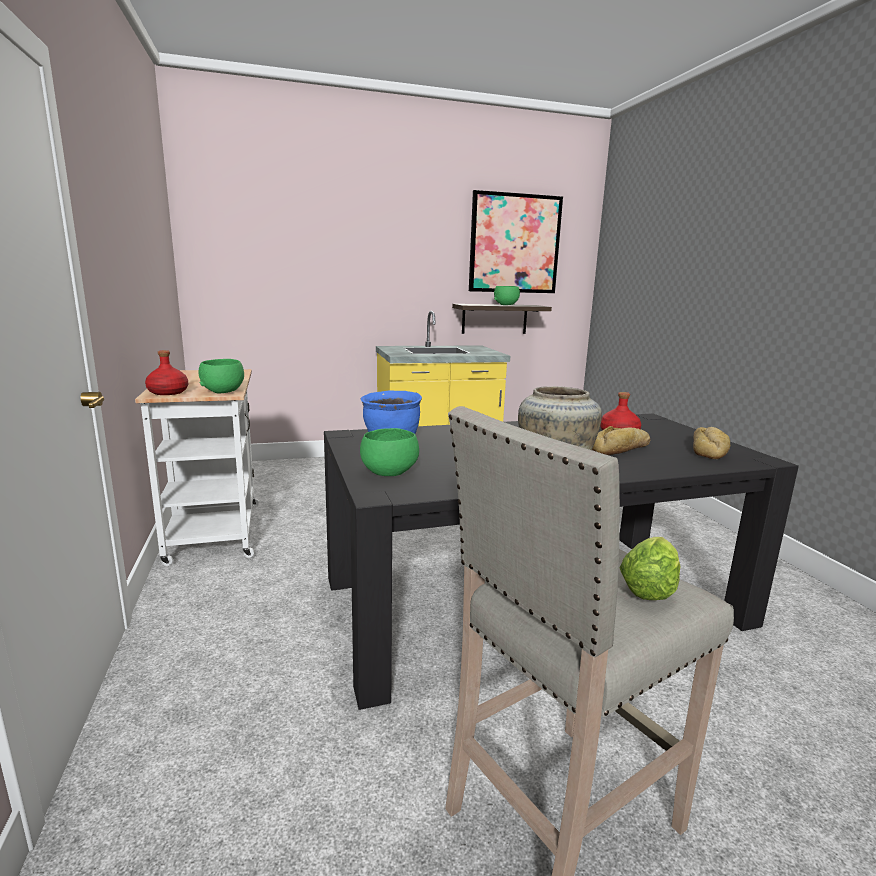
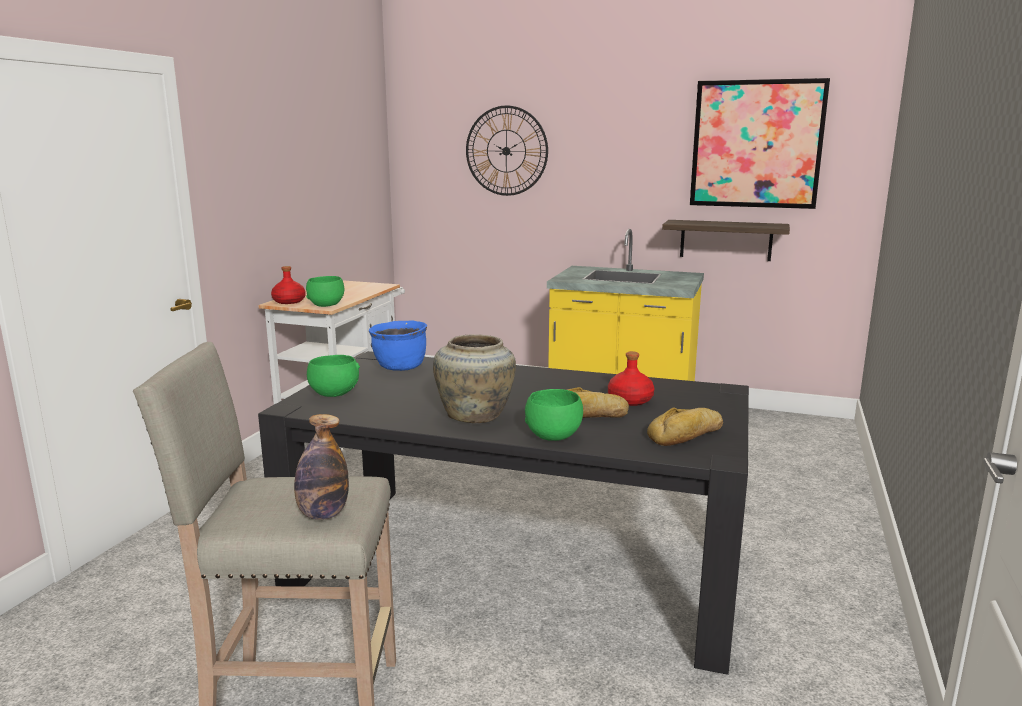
camera: 35 degrees right, 0 degrees up
green bowl [494,286,520,305] -> green bowl moved to [525,389,583,441]
lettuce [620,537,680,600] -> bottle [294,414,349,520]
none -> wall clock [466,105,548,196]

